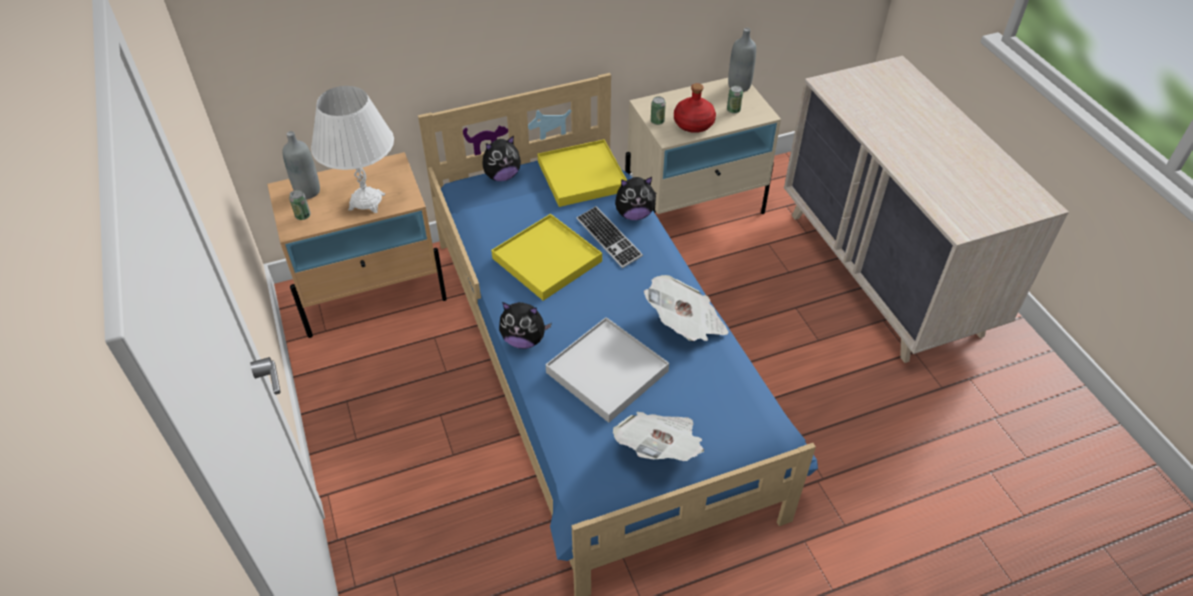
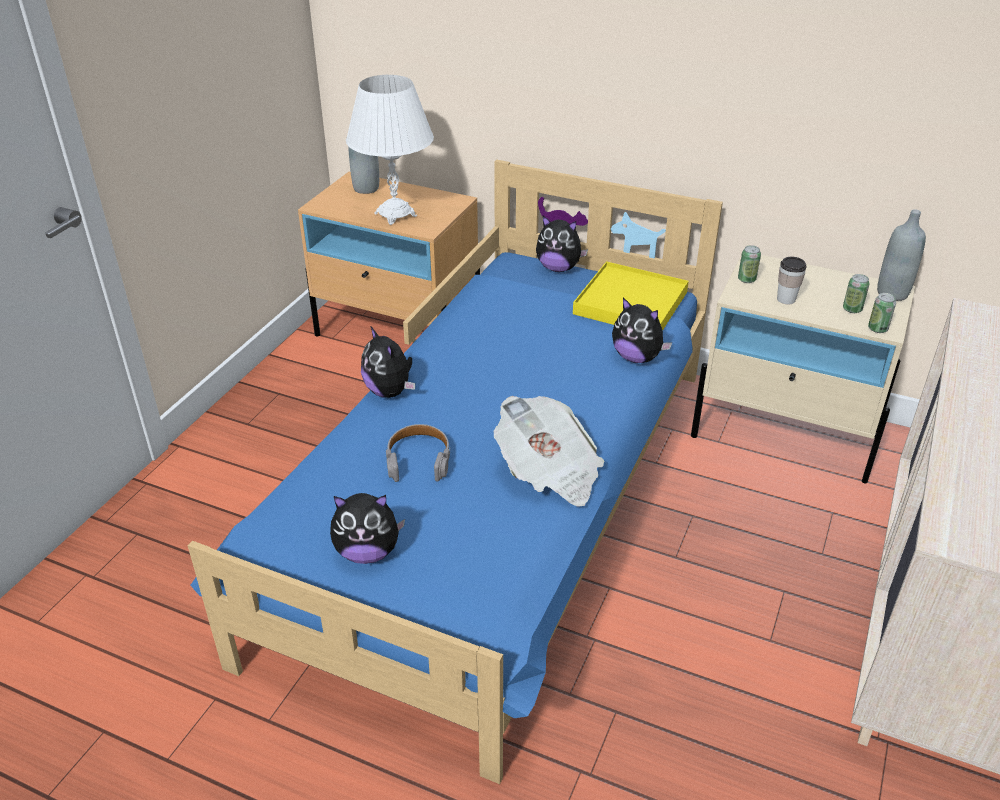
camera: 45 degrees right, 10 degrees down
can [289,190,311,220] -> can moved to [868,293,896,333]
yellow tray [491,214,602,301] -> none
white tray [546,317,669,423] -> grey headphones [386,424,450,482]
keyboard [577,206,643,268] -> none
newspaper [613,412,704,461] -> plush toy [330,493,405,564]
red bottle [674,83,716,133] -> cup [777,257,807,304]

